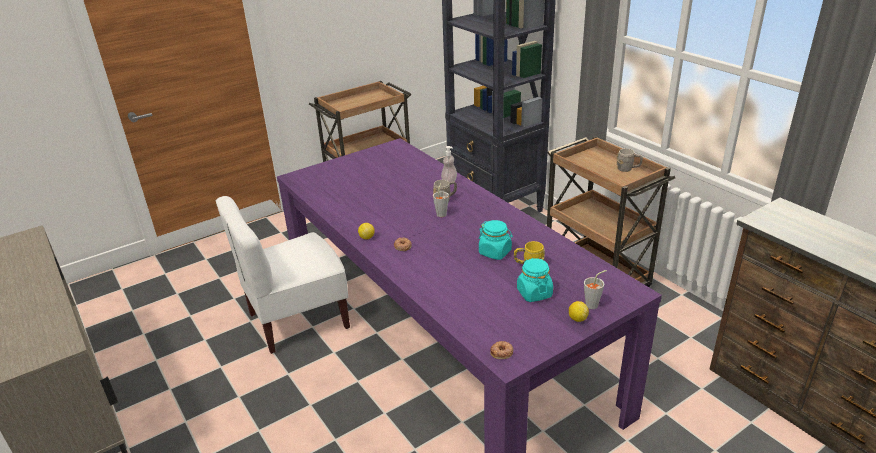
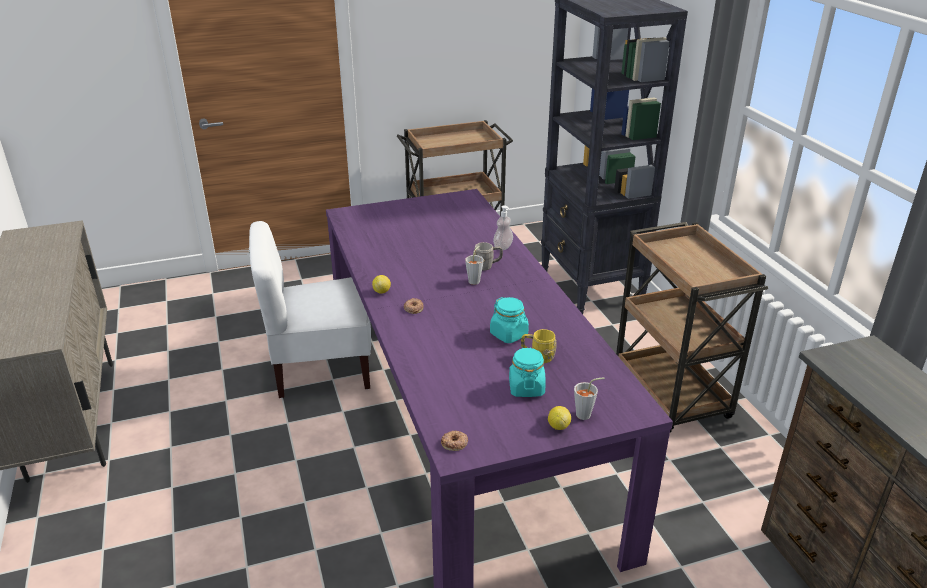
camera: 15 degrees right, 0 degrees up
grey mug [617,149,643,172] -> none

